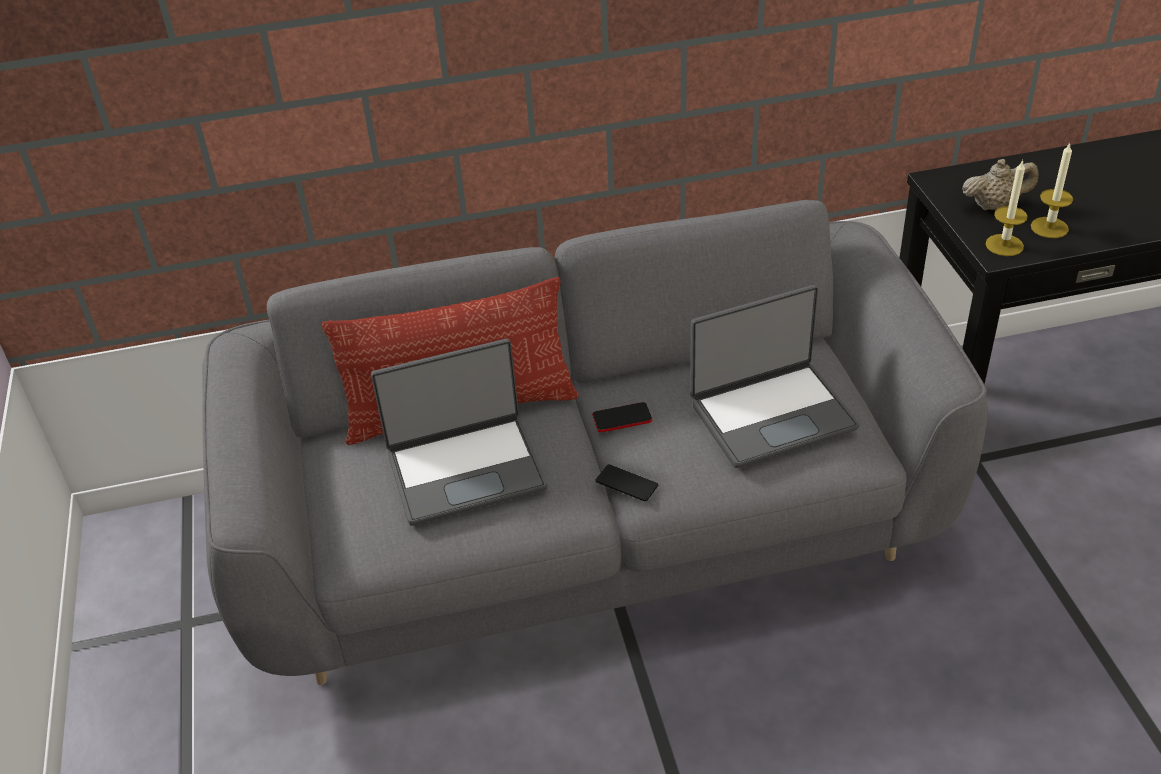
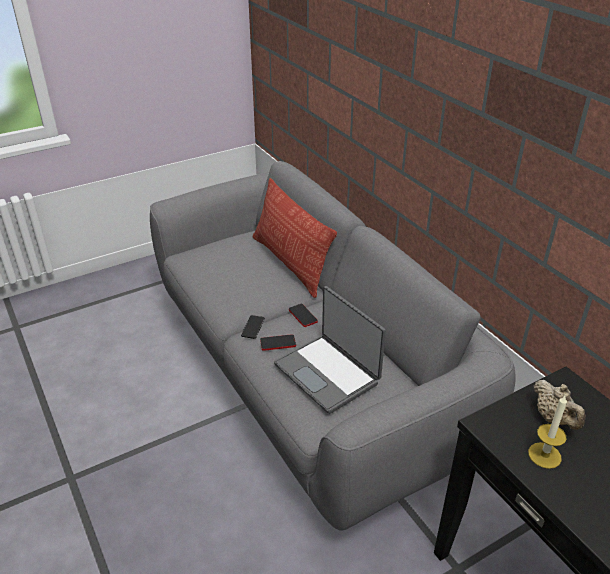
camera: 70 degrees right, 5 degrees down
laptop [371,339,548,526] -> none
candle [986,160,1028,256] -> none
none -> phone [260,334,296,351]

